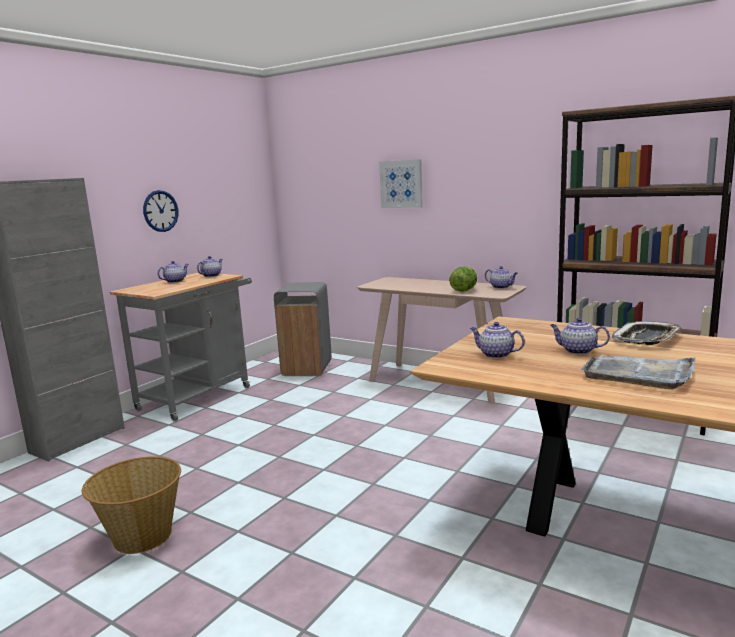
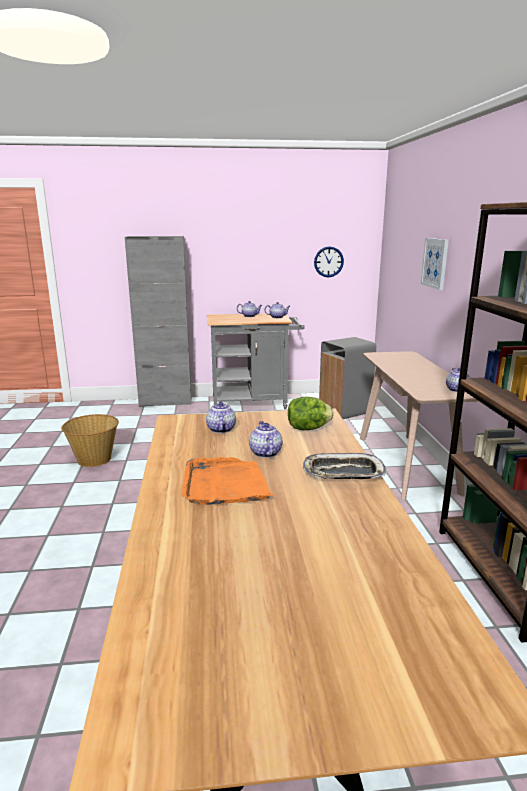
camera: 50 degrees right, 5 degrees up
wall clock [143,190,178,232] -> wall clock moved to [314,246,344,277]
lettuce [449,266,477,292] -> lettuce moved to [288,396,333,430]
grey tray [581,355,696,389] -> orange tray [182,457,273,505]

